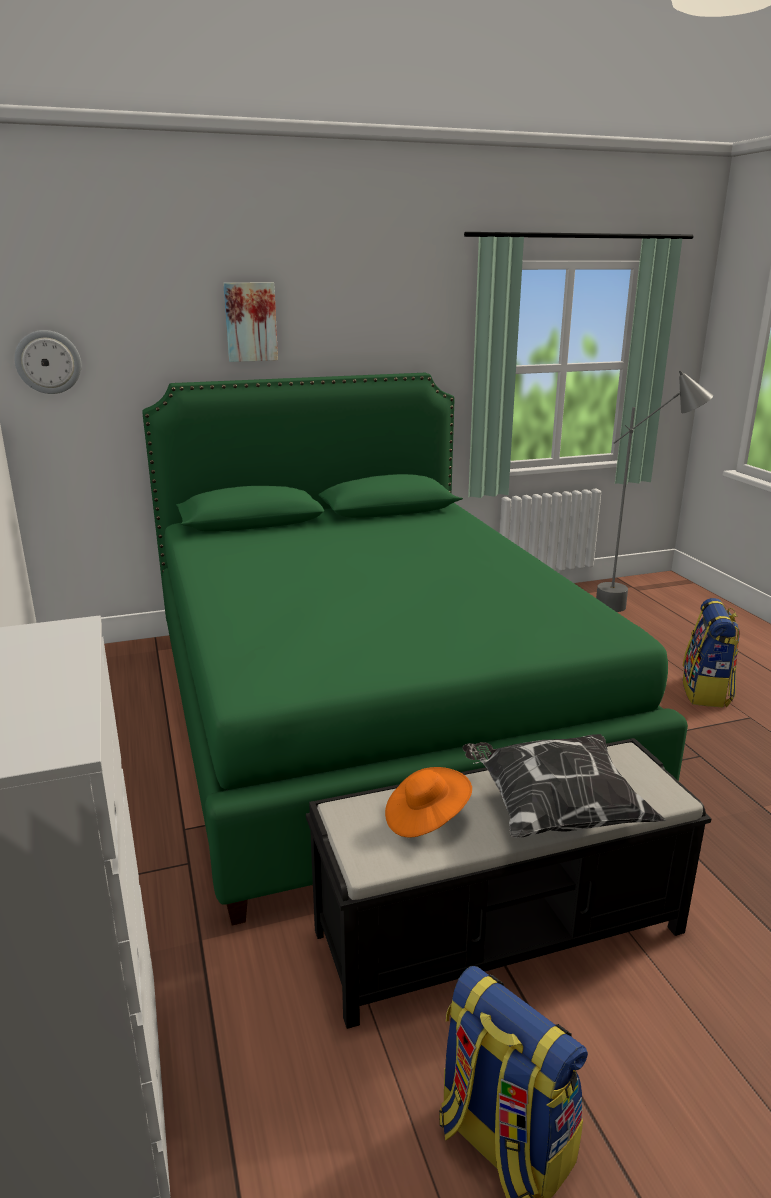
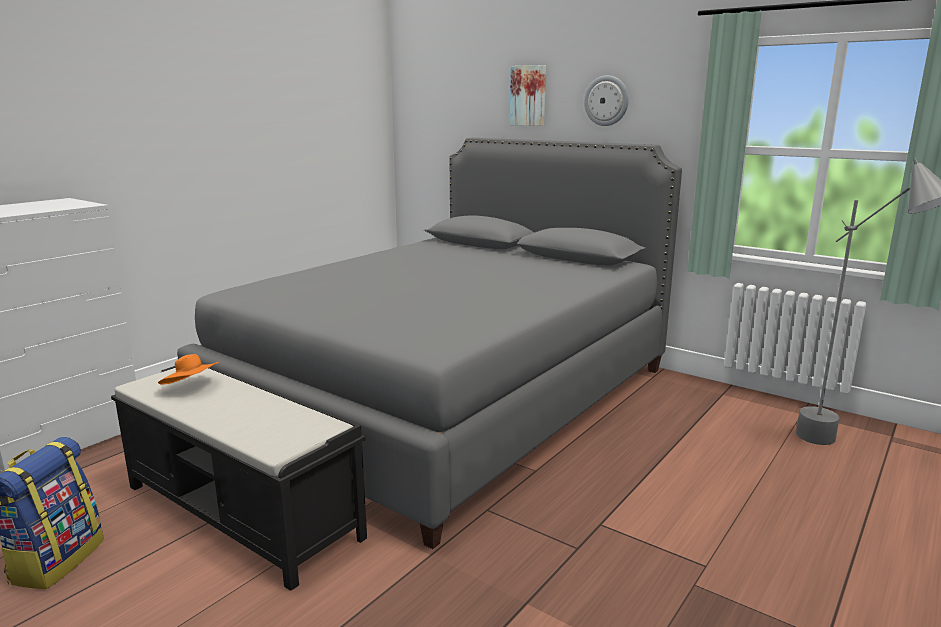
camera: 55 degrees right, 5 degrees down
wall clock [15,330,81,394] -> wall clock moved to [584,75,629,126]
green bed [142,373,688,925] -> grey bed [177,138,682,549]
pillow [462,734,666,838] -> none
backpack [683,598,740,708] -> none

